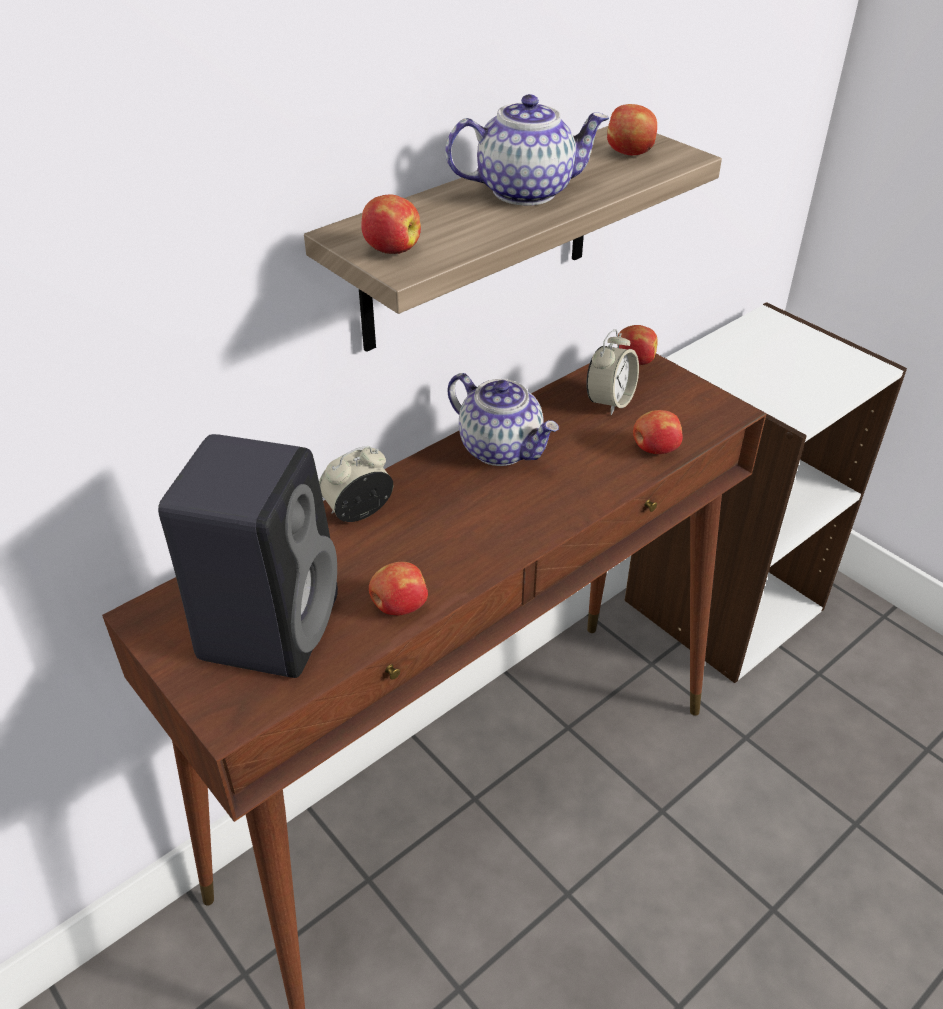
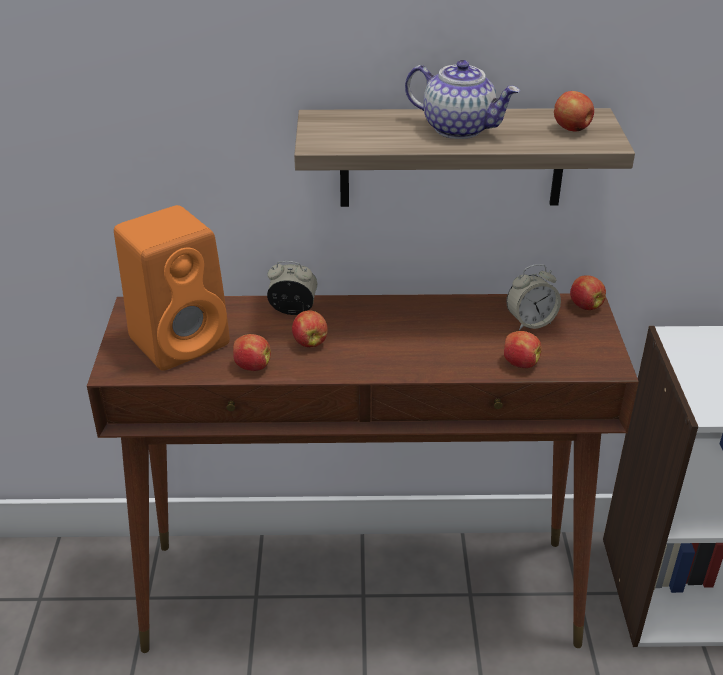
camera: 40 degrees right, 5 degrees down
black speaker [158,434,338,678] -> orange speaker [114,205,230,371]
apple [361,194,421,254] -> apple moved to [292,310,328,347]
teapot [448,373,559,466] -> none

